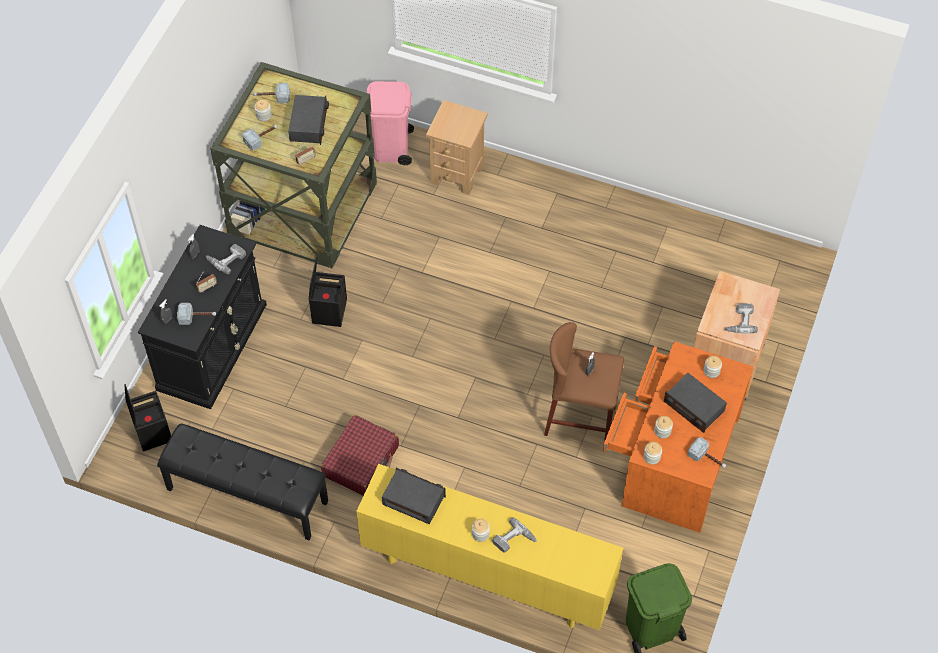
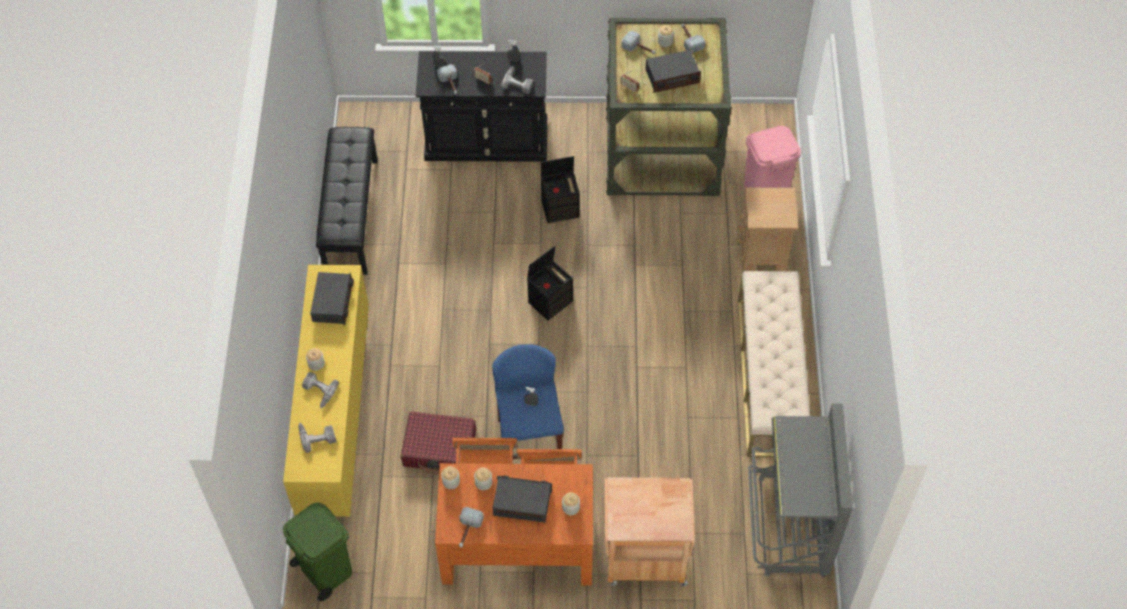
camera: 70 degrees right, 0 degrees up
black storage box [124,384,171,452] -> black storage box moved to [527,246,573,321]
red suitcase [321,415,399,496] -> red suitcase moved to [401,411,476,474]
brown stool [544,322,624,442] -> blue stool [492,344,564,459]
radio [664,373,727,433] -> radio turned 75 degrees clockwise [493,476,552,523]
power drill [725,304,758,334] -> power drill moved to [299,423,337,453]
none -> beige bench [738,271,810,457]
none -> grey shoe rack [748,404,853,577]

